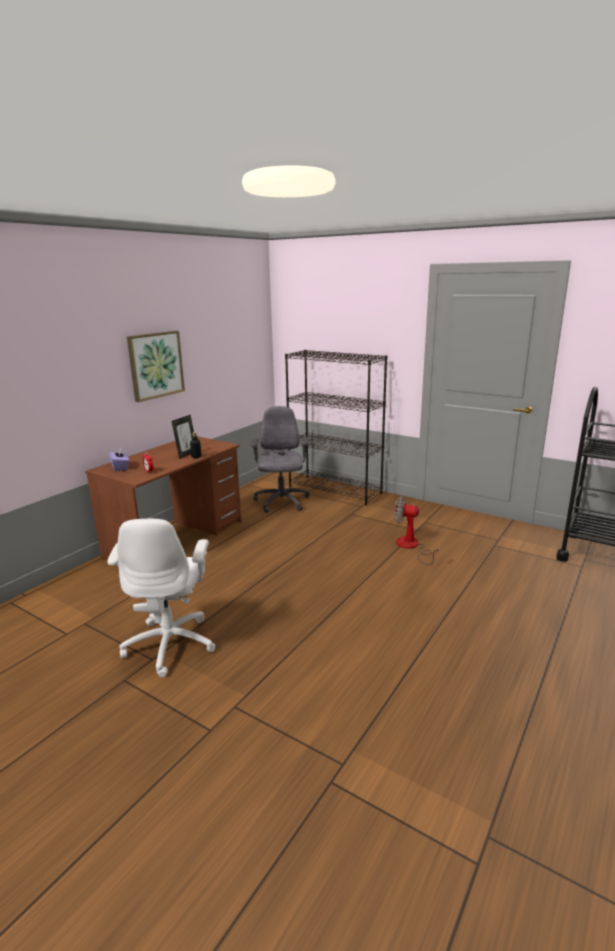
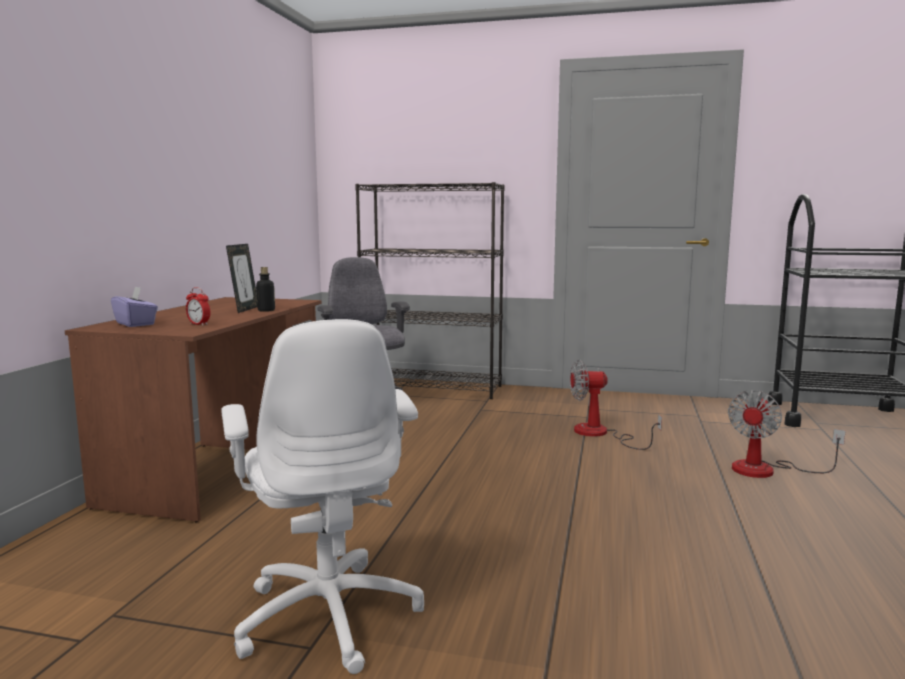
camera: 20 degrees left, 10 degrees down
picture [127,331,185,402] -> none
none -> fan [728,390,845,478]

